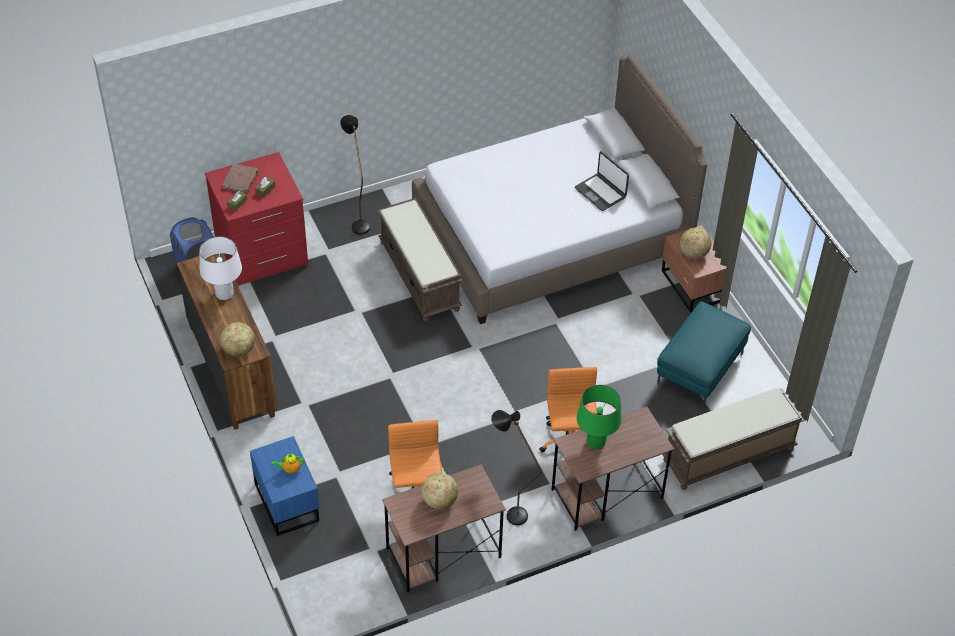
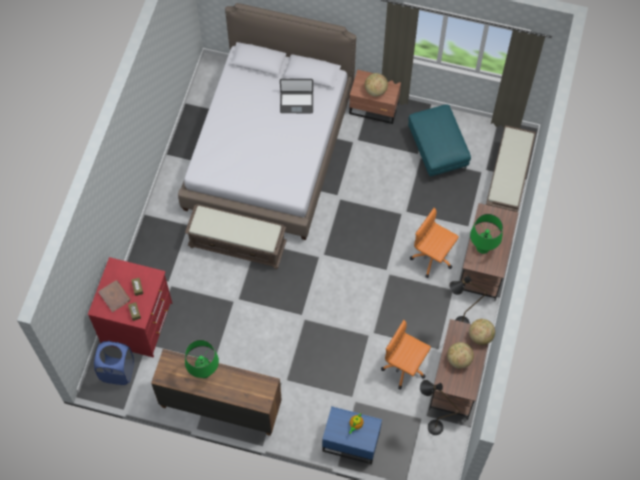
camera: 50 degrees left, 15 degrees up
white table lamp [199,236,242,300] -> green table lamp [185,340,219,378]
globe [220,322,255,357] -> globe moved to [469,319,495,345]
black floor lamp [340,115,370,234] -> black floor lamp moved to [420,380,460,435]

